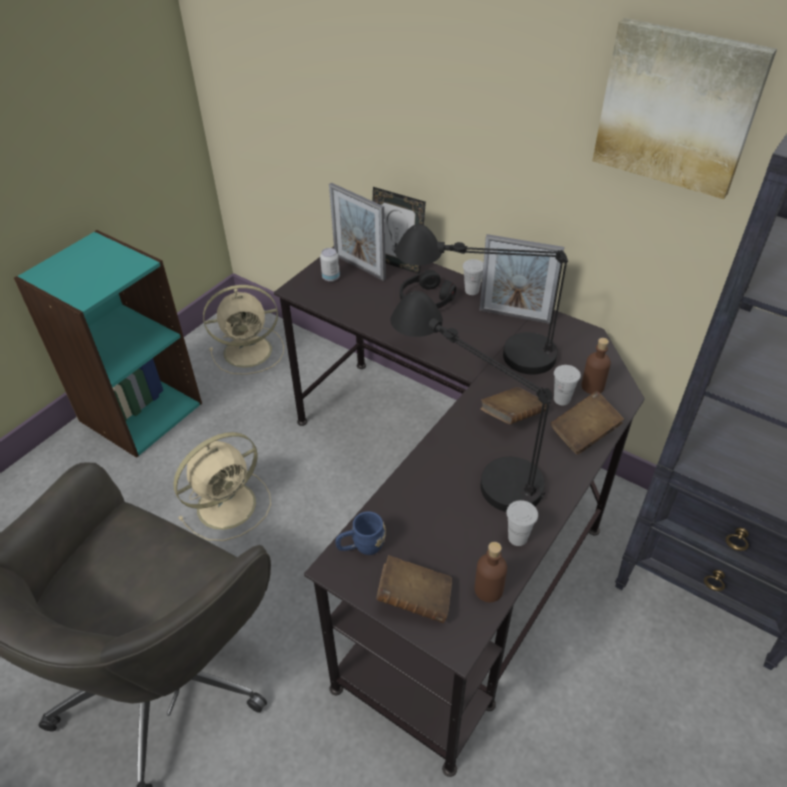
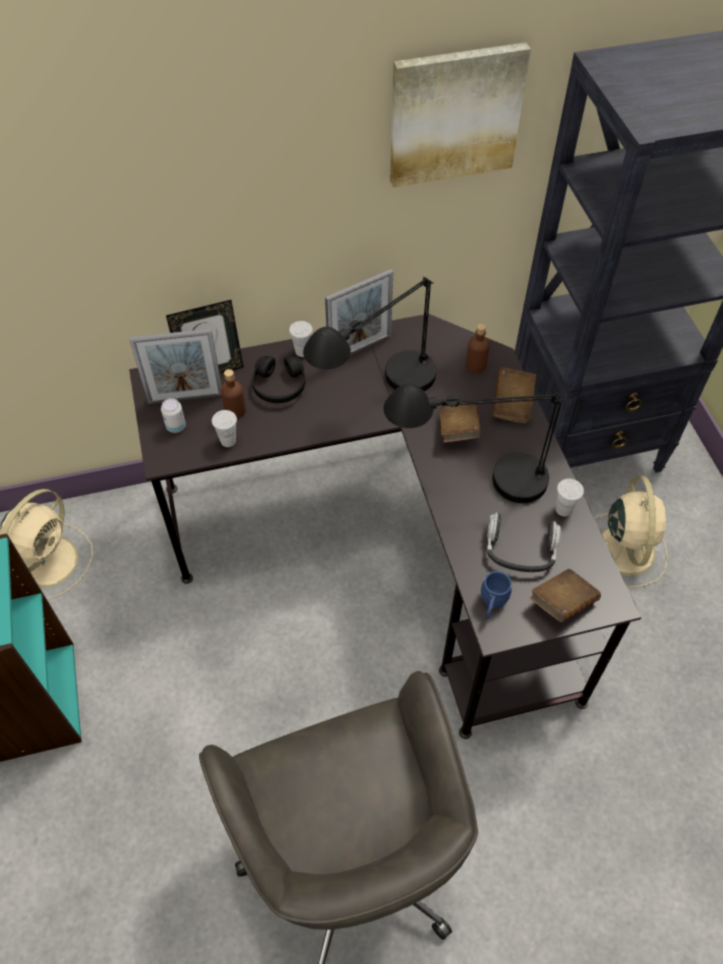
camera: 50 degrees left, 10 degrees up
beige fan [173,432,271,541] -> beige fan moved to [594,475,668,588]
brown bottle [475,542,507,602] -> brown bottle moved to [221,369,246,419]
white cup [554,365,581,405] -> white cup moved to [212,410,237,447]
none -> headphones [487,513,561,572]

